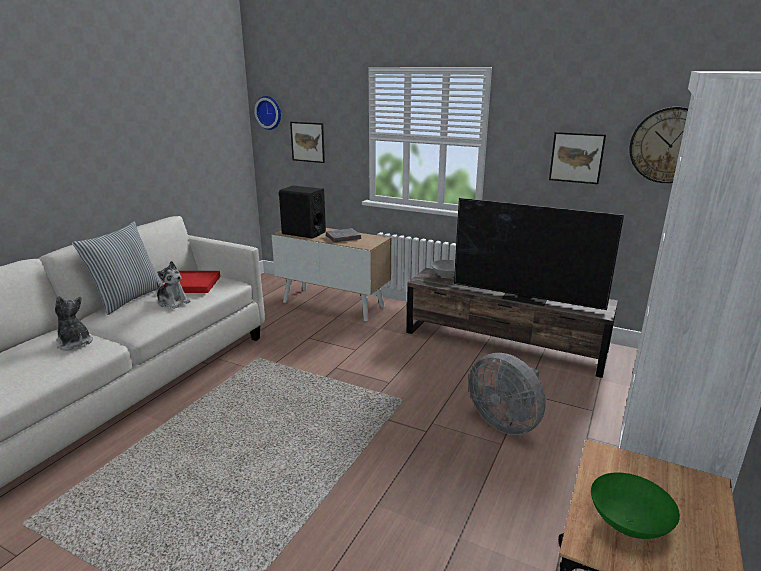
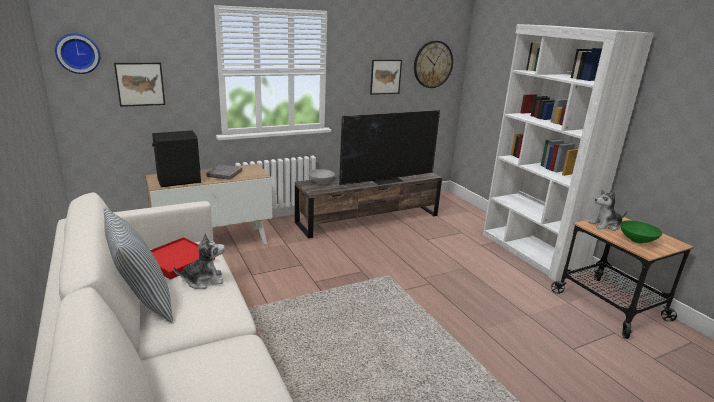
camera: 55 degrees left, 0 degrees up
plush toy [55,296,93,351] -> plush toy moved to [588,190,627,231]
grey fan [469,353,546,435] -> none

